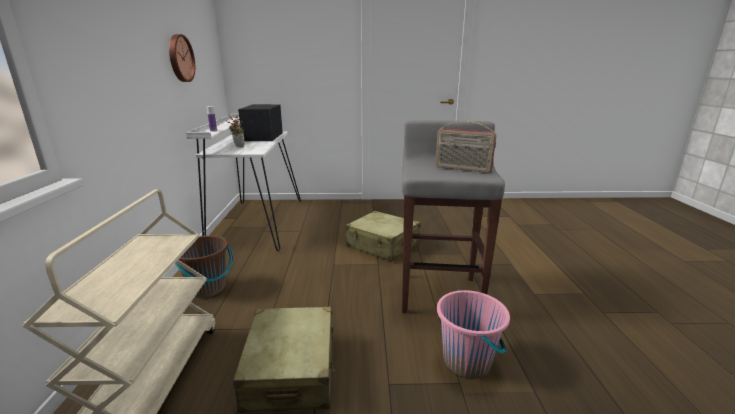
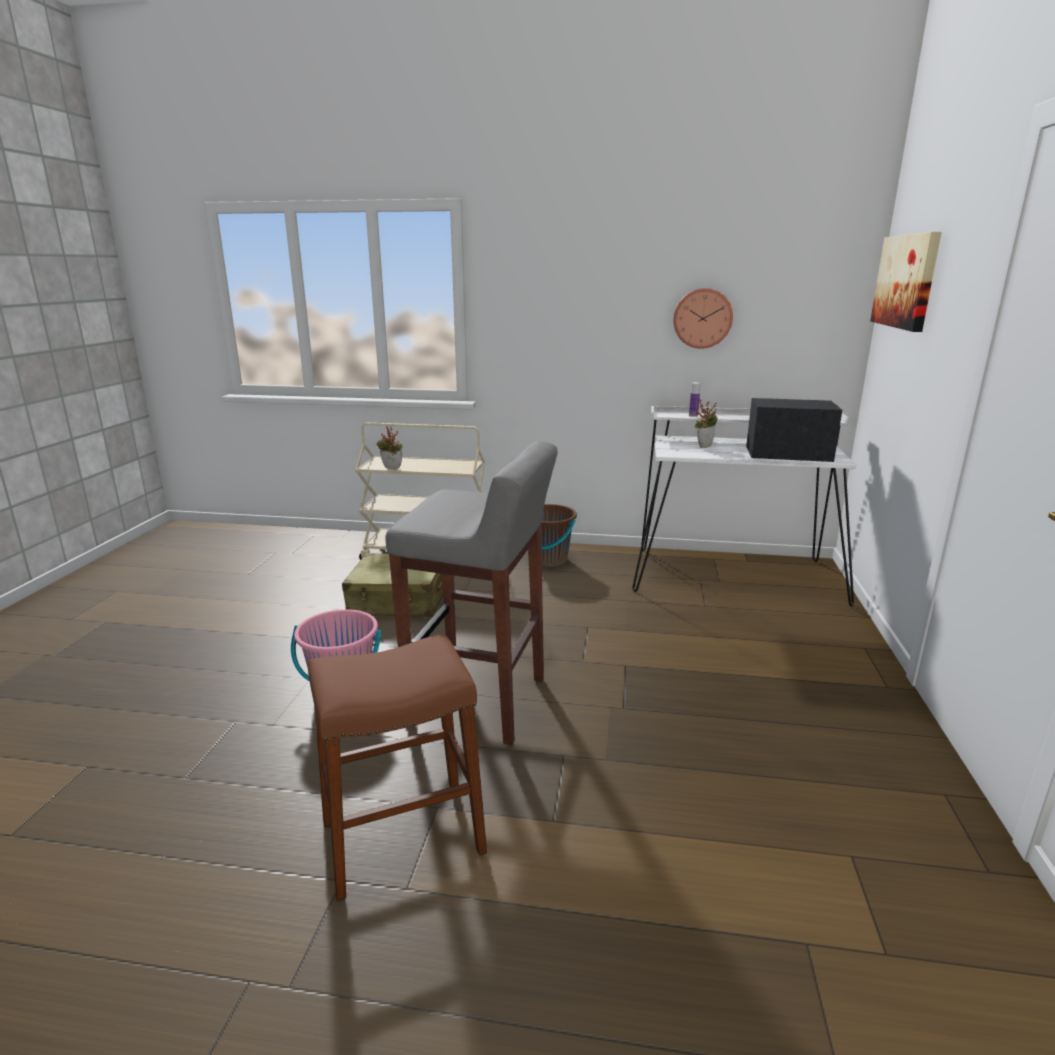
camera: 100 degrees right, 0 degrees up
beige suitcase [345,211,421,261] -> none
radio [435,121,497,173] -> none
none -> brown stool [308,634,487,900]
none -> potted plant [376,426,402,469]
none -> picture [870,232,942,332]

